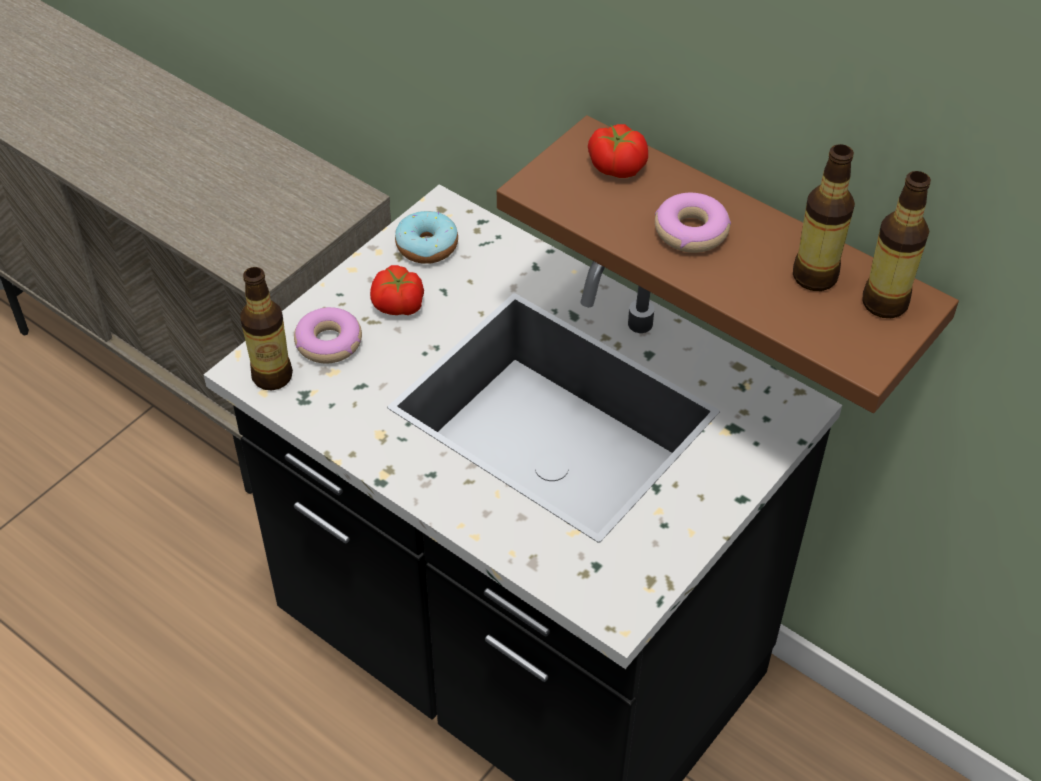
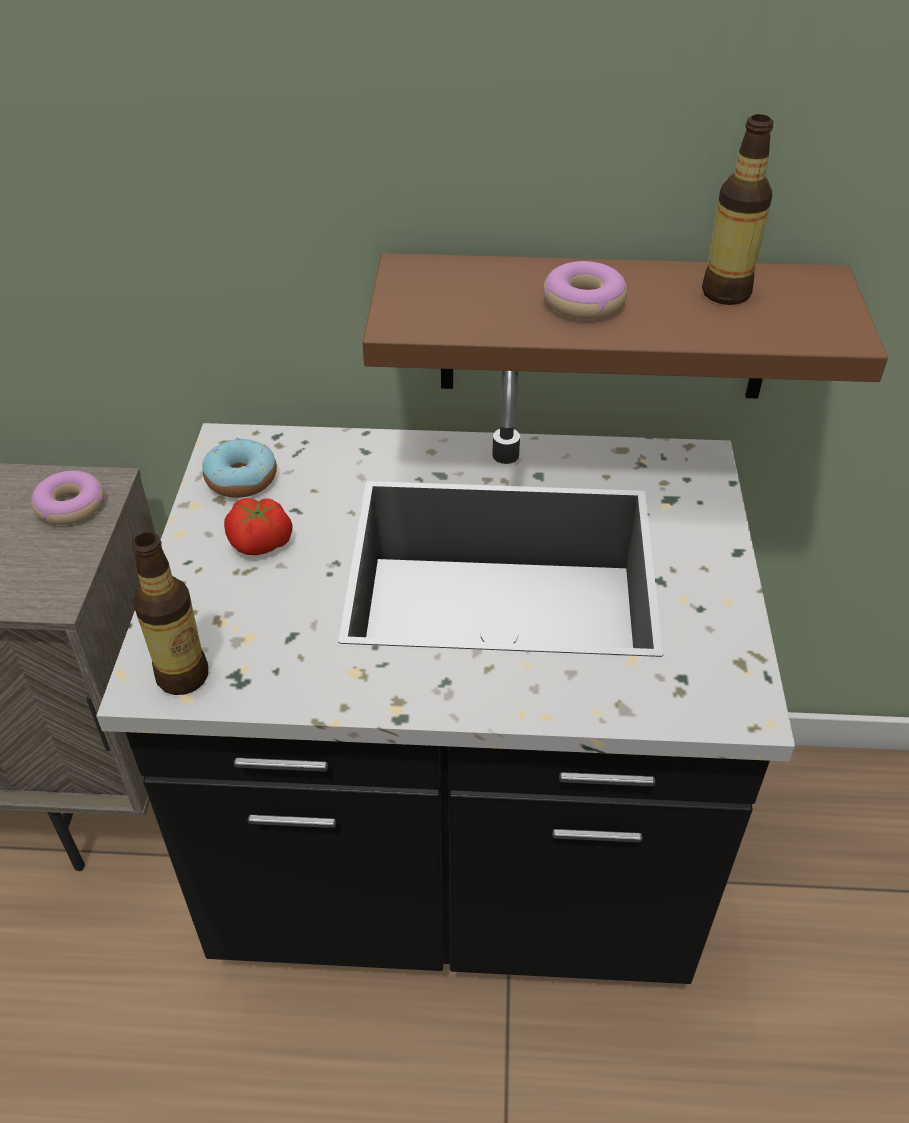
camera: 35 degrees left, 5 degrees down
donut [294,307,362,363] -> donut moved to [31,471,104,525]
tomato [588,124,648,178] -> none
bottle [862,171,931,318] -> none

